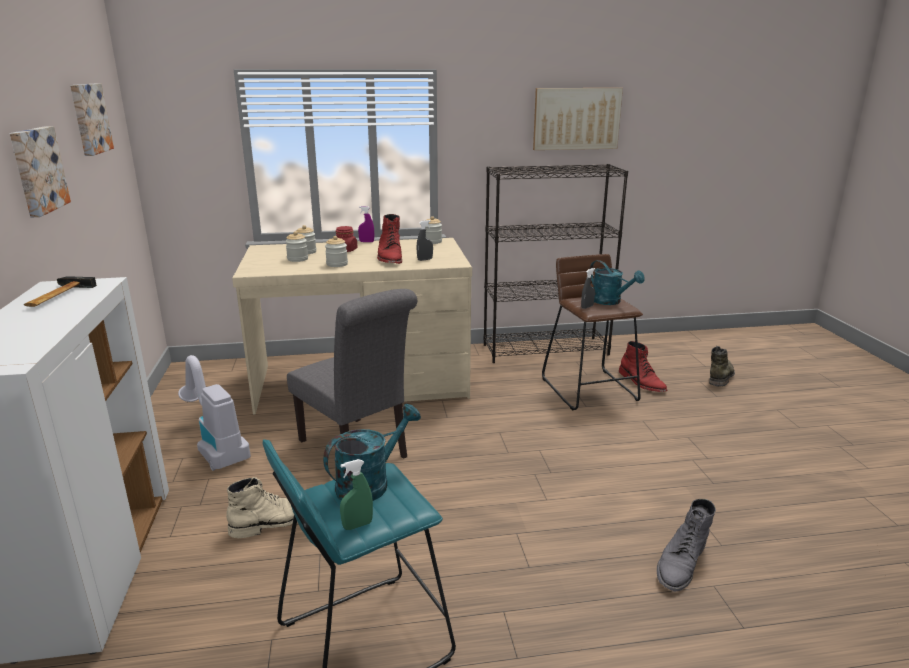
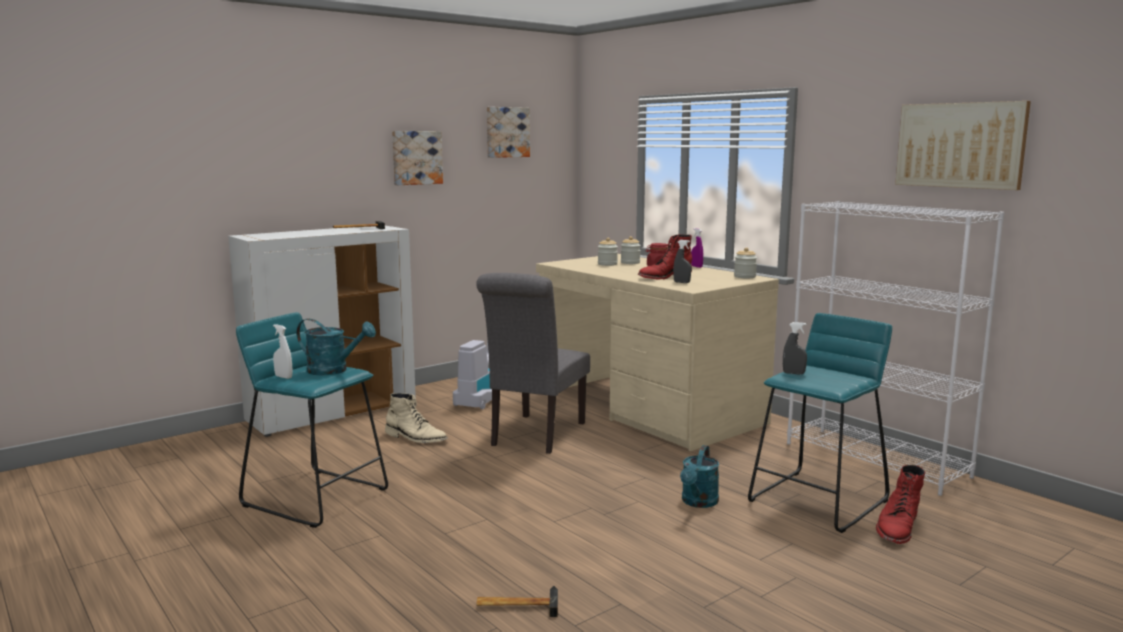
camera: 60 degrees right, 10 degrees down
jar [325,236,348,267] -> none
green spray bottle [340,459,373,530] -> white spray bottle [273,324,293,379]
black bookcase [483,164,628,363] -> white bookcase [787,201,1005,496]
brown stool [542,254,643,410] -> turquoise stool [748,313,892,533]
turquoise watering can [590,260,645,305] -> turquoise watering can moved to [680,445,719,508]
grey boot [657,499,716,592] -> hammer [476,586,558,617]
green boot [709,346,735,386] -> none

